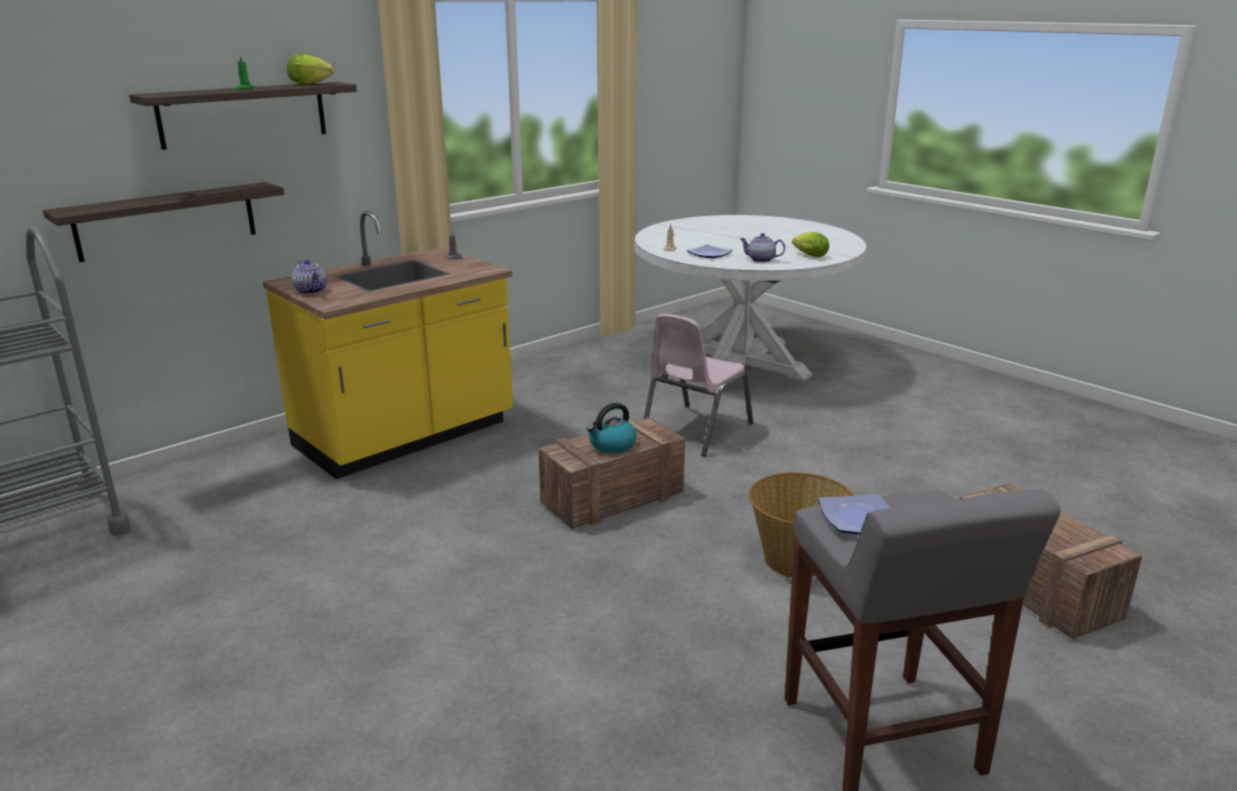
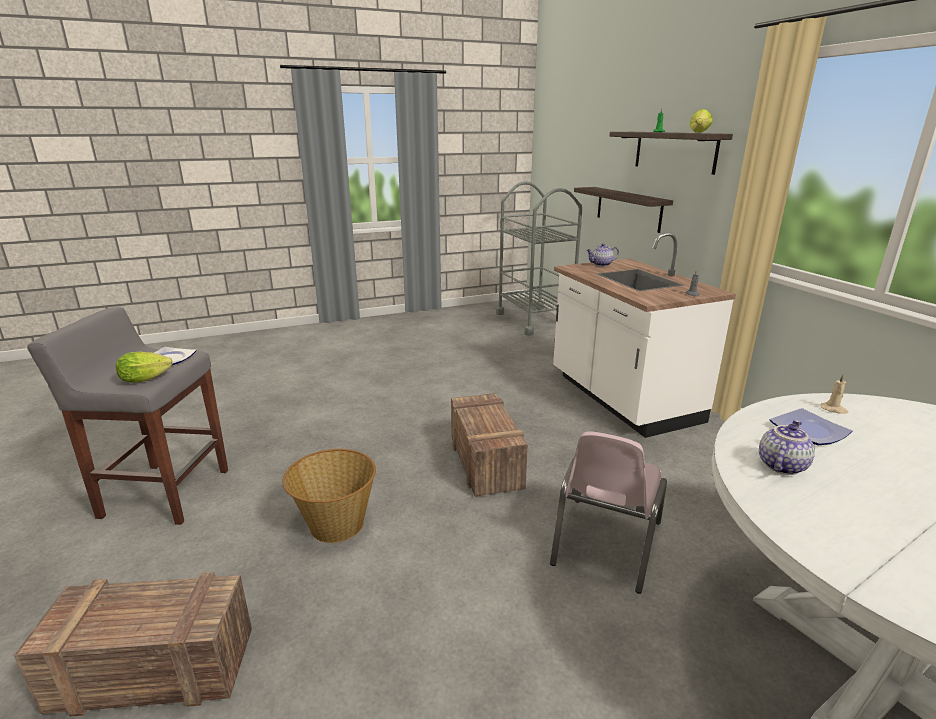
camera: 110 degrees right, 0 degrees up
yellow counter [263,211,513,479] -> white counter [553,232,736,438]
kettle [587,403,637,454] -> none
pink chair [644,314,754,457] -> pink chair turned 120 degrees counterclockwise [550,432,667,594]
lettuce [792,232,829,257] -> lettuce moved to [116,352,173,383]

